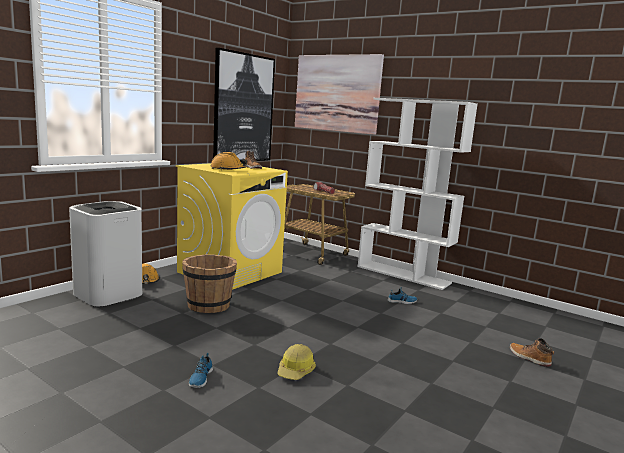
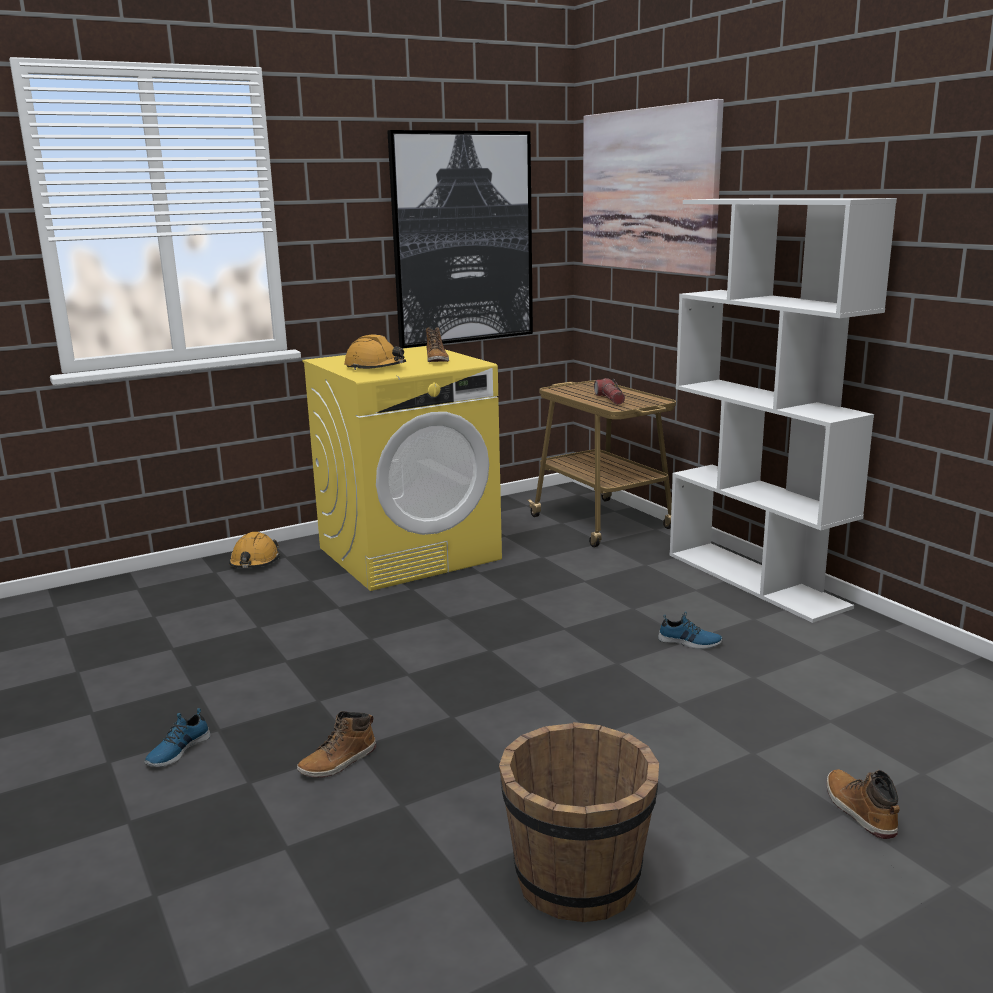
camera: 25 degrees right, 5 degrees up
white trash can [69,201,142,307] -> none
brown bucket [182,254,237,313] -> brown bucket moved to [499,722,659,923]
hard hat [277,344,316,380] -> boot [297,711,376,777]

